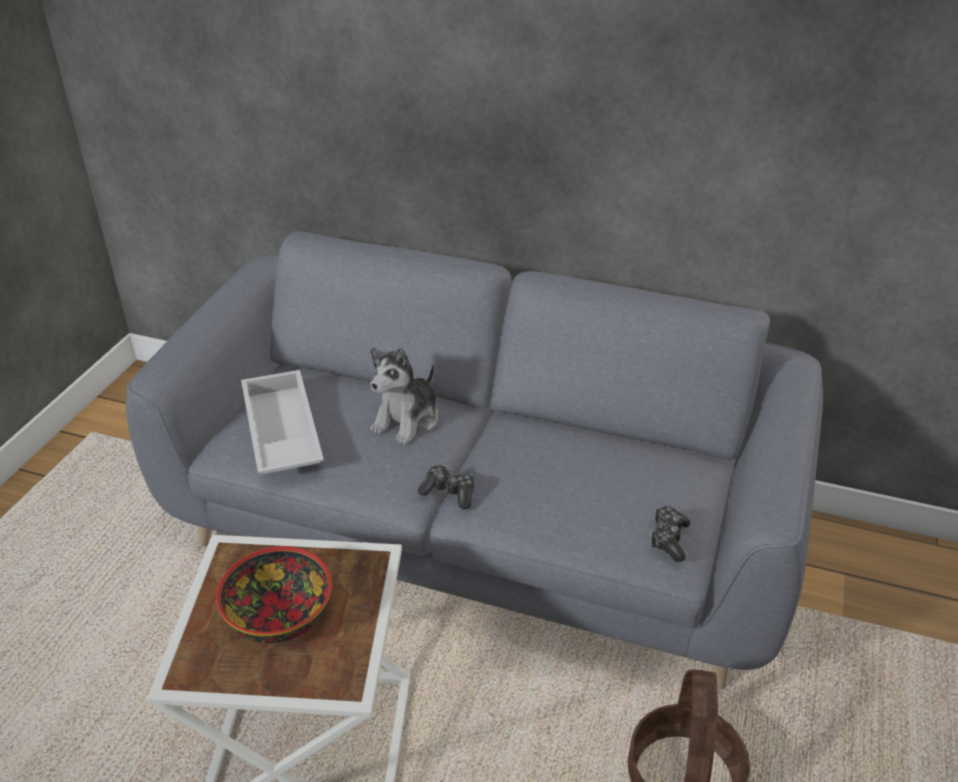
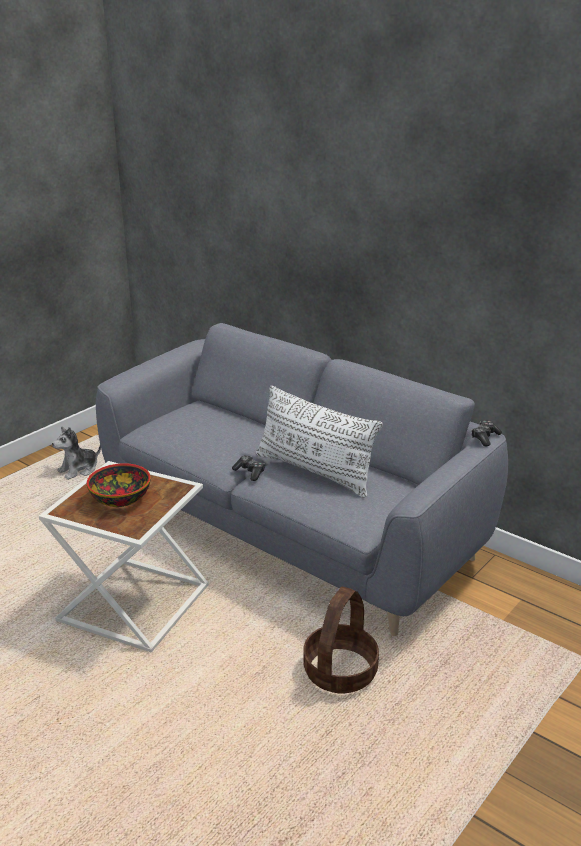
camera: 20 degrees right, 10 degrees down
white tray [241,370,324,474] -> none
plush toy [370,347,438,445] -> plush toy moved to [52,427,101,480]
game controller [650,506,690,562] -> game controller moved to [471,420,502,446]
none -> white pillow [256,385,383,498]

